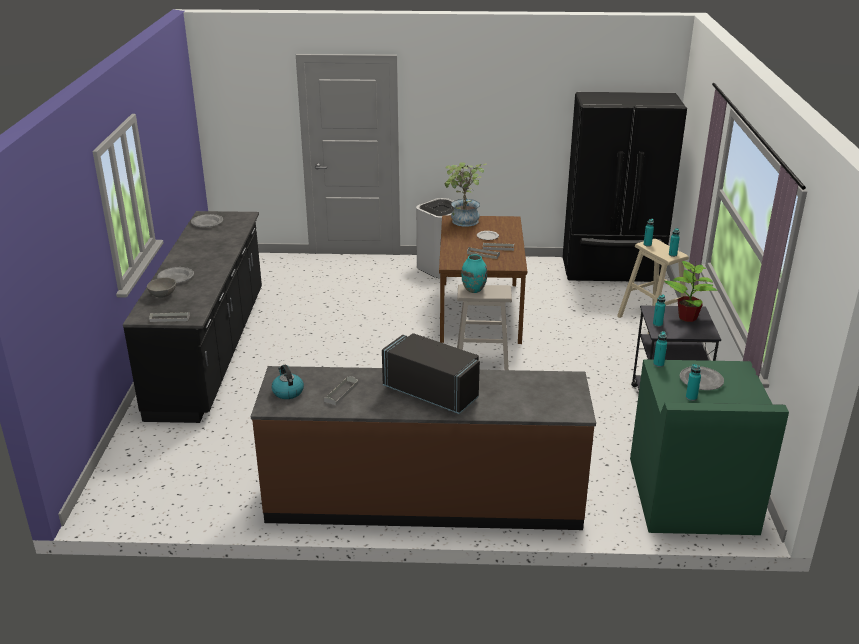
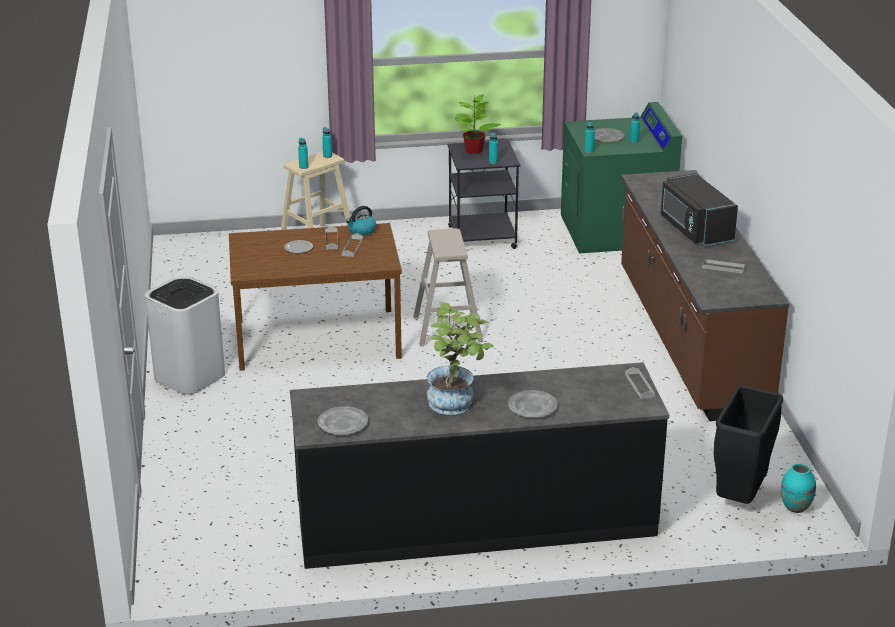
camera: 100 degrees left, 0 degrees up
grey bowl [147,278,176,298] -> none
kettle [271,364,304,399] -> kettle moved to [346,206,376,236]
black microwave [382,333,480,414] -> black microwave turned 45 degrees counterclockwise [661,173,738,246]
potted plant [444,162,487,227] -> potted plant moved to [427,302,494,415]
turquoise vase [461,254,487,293] -> turquoise vase moved to [781,463,816,513]
black fridge [563,92,687,282] -> none
none -> black trash can [714,385,783,504]

